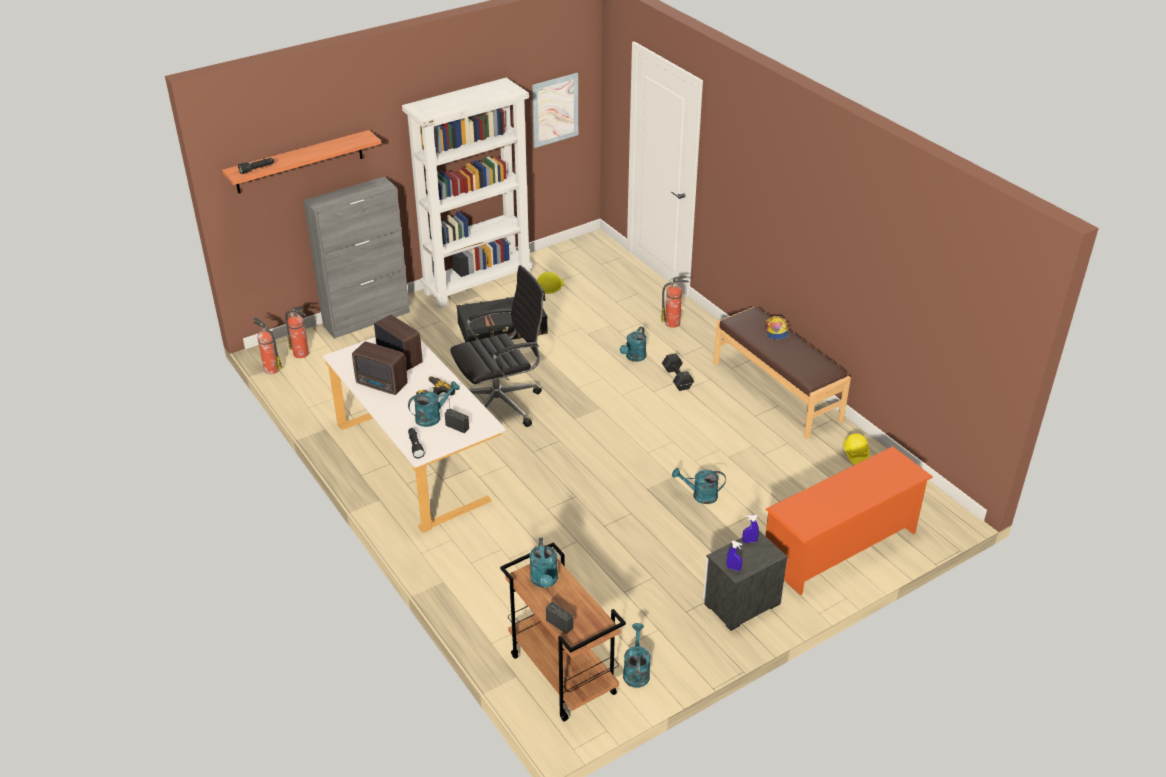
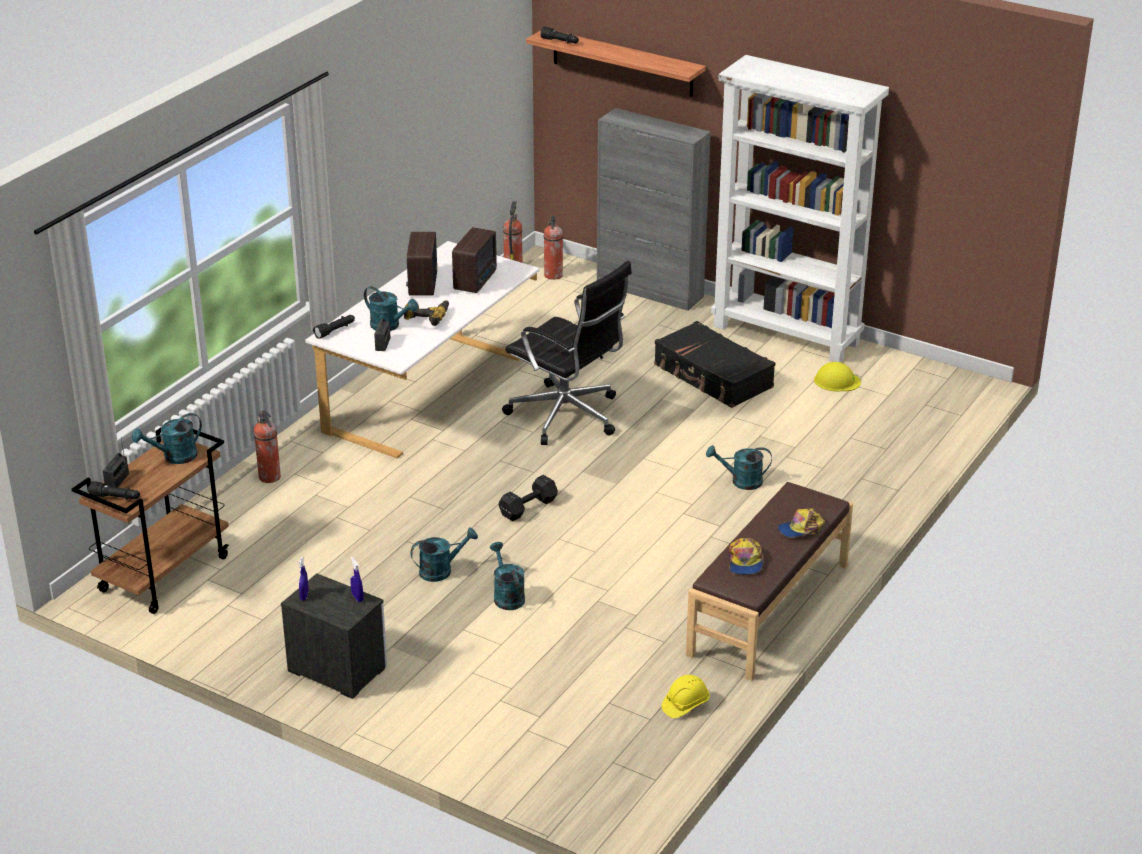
camera: 65 degrees right, 5 degrees down
picture [532,73,578,148] -> none
turquoise watering can [623,623,651,688] -> turquoise watering can moved to [411,528,478,582]
fire extinguisher [661,276,689,328] -> fire extinguisher moved to [254,410,281,483]
black dumbbell [662,354,694,391] -> black dumbbell moved to [499,475,558,521]
orange shoe rack [765,446,933,595] -> none
none -> black flashlight [88,481,140,500]
none -> cap [728,538,764,575]

